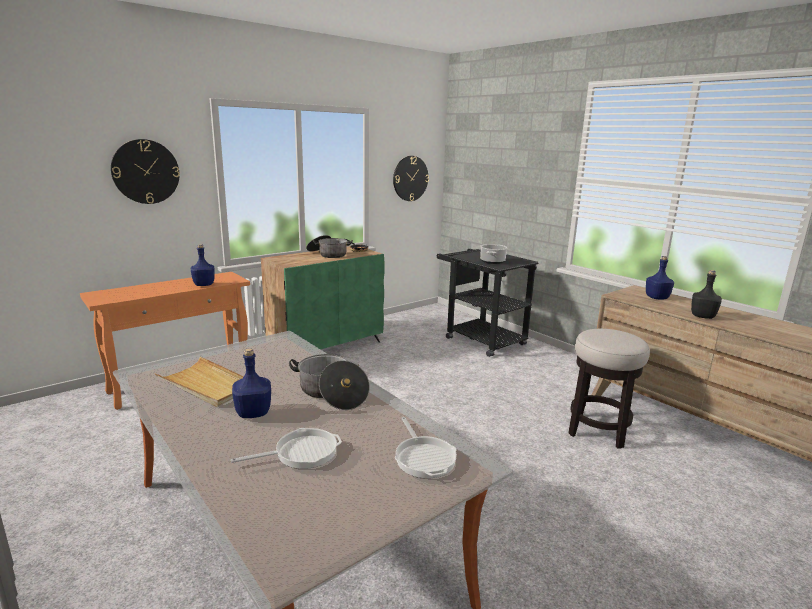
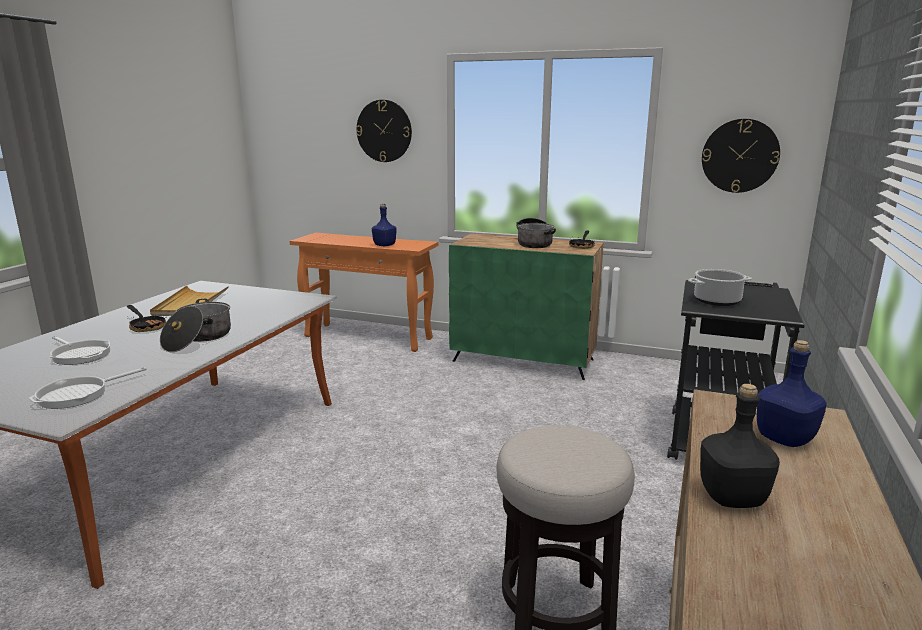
camera: 60 degrees right, 0 degrees up
blue bottle [232,348,271,418] -> frying pan [127,305,166,332]

